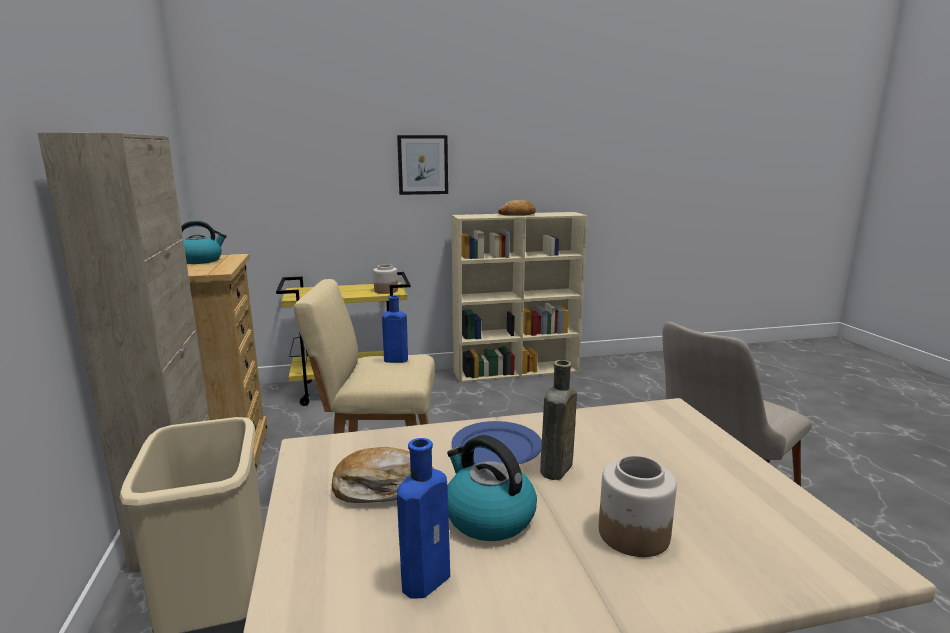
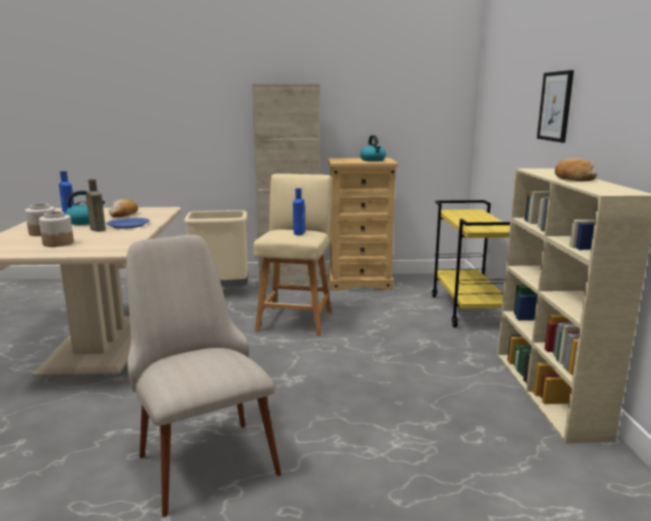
camera: 100 degrees right, 0 degrees up
jar [373,264,398,294] -> jar moved to [39,211,74,247]

